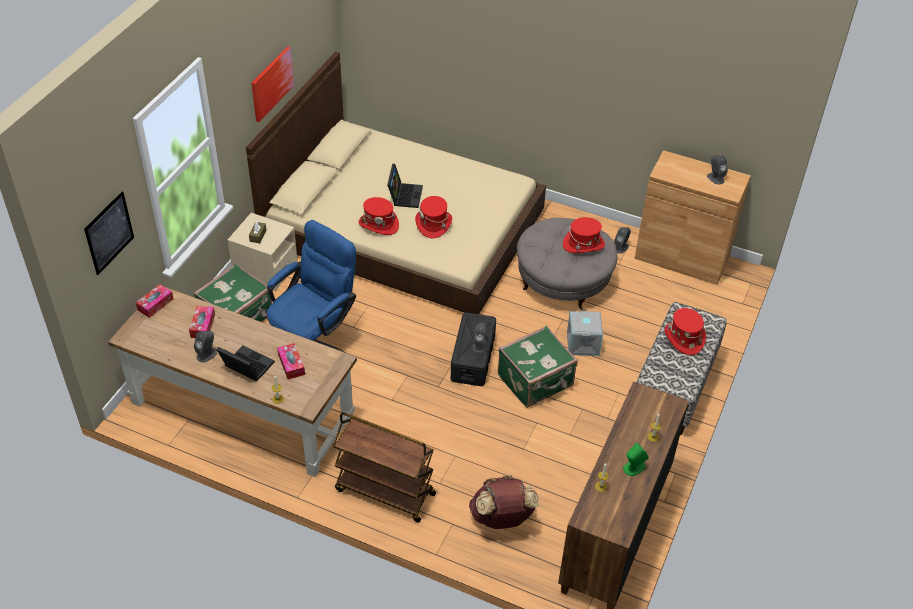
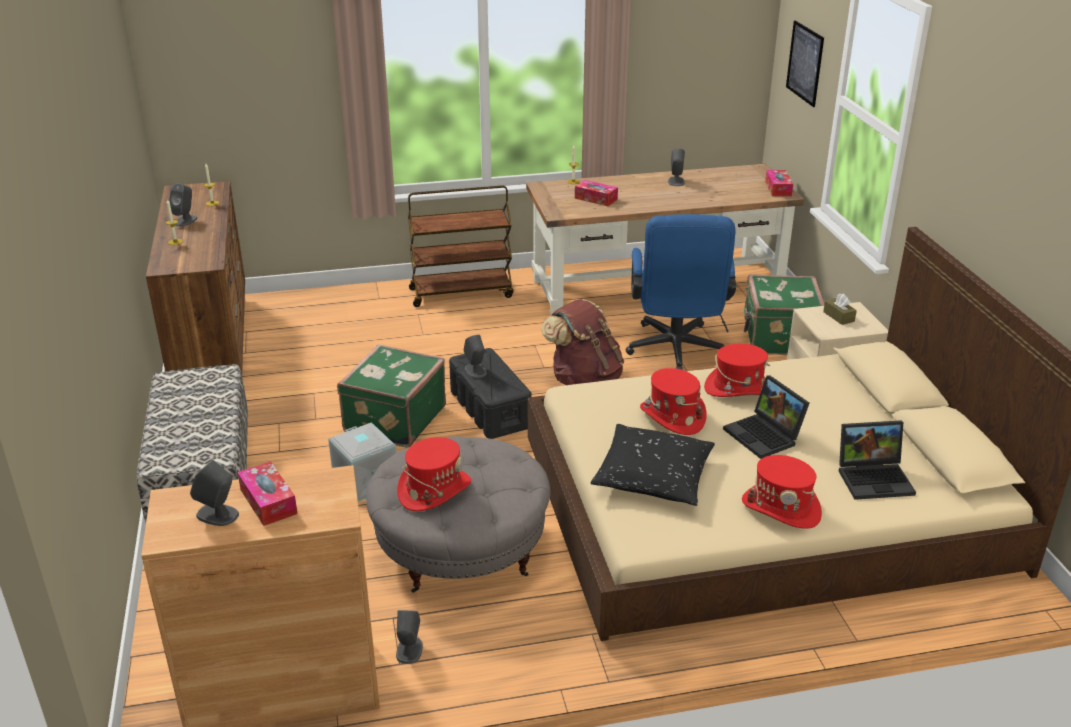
camera: 145 degrees right, 15 degrees down
tissue box [189,306,215,338] -> tissue box moved to [238,461,297,526]
laptop [216,345,275,381] -> laptop moved to [839,420,916,500]
picture [251,46,294,122] -> none
brown backpack [469,476,539,529] -> brown backpack moved to [541,299,624,385]
green speaker [623,443,649,476] -> grey speaker [169,183,197,226]
red hat [664,308,706,355] -> red hat moved to [742,455,822,528]
none -> black pillow [590,424,715,506]

